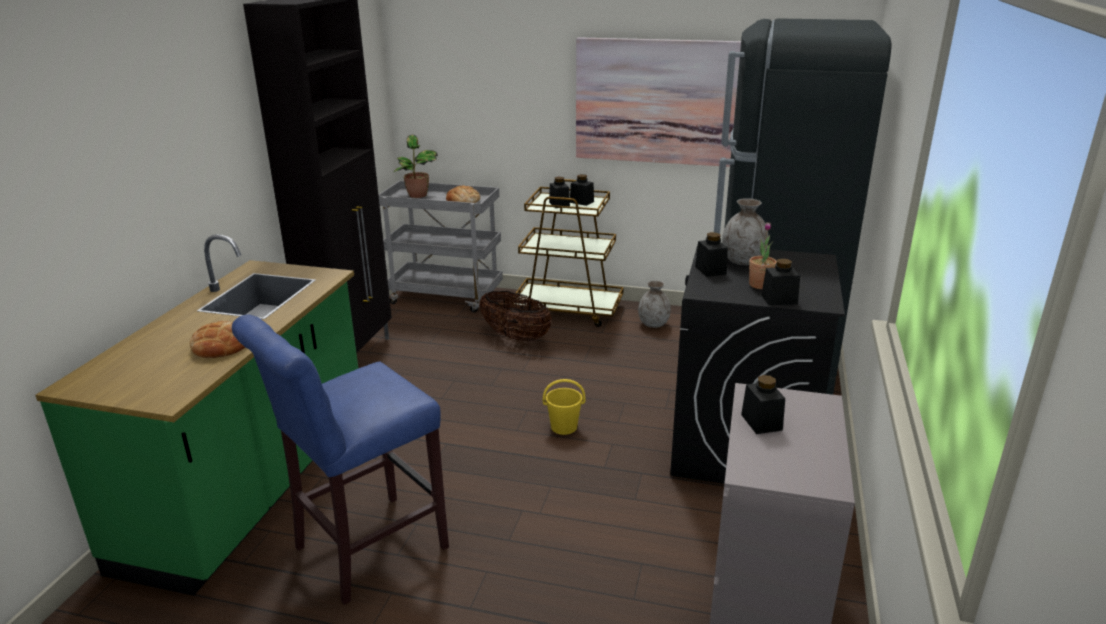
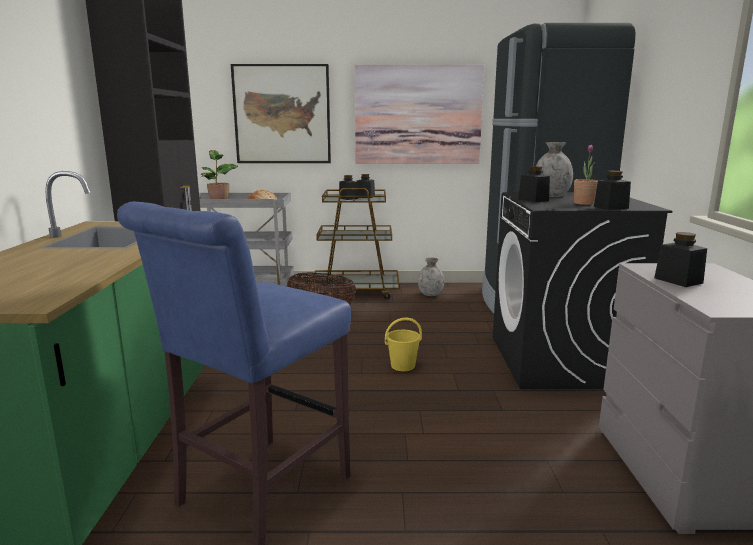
camera: 15 degrees left, 10 degrees down
bread [190,321,245,358] -> none
none -> picture [231,64,331,163]

